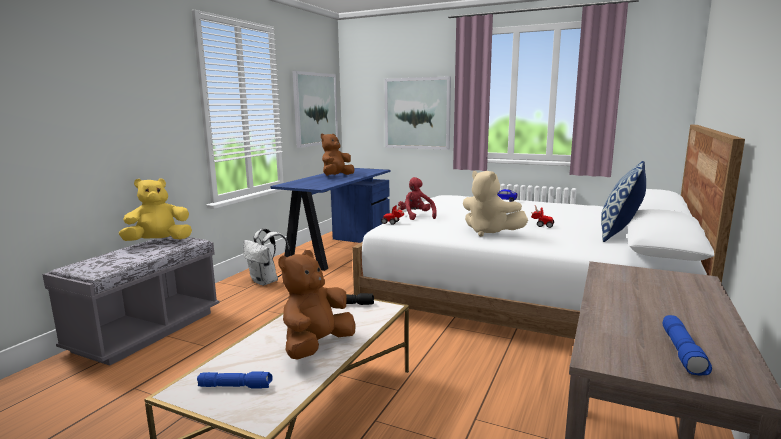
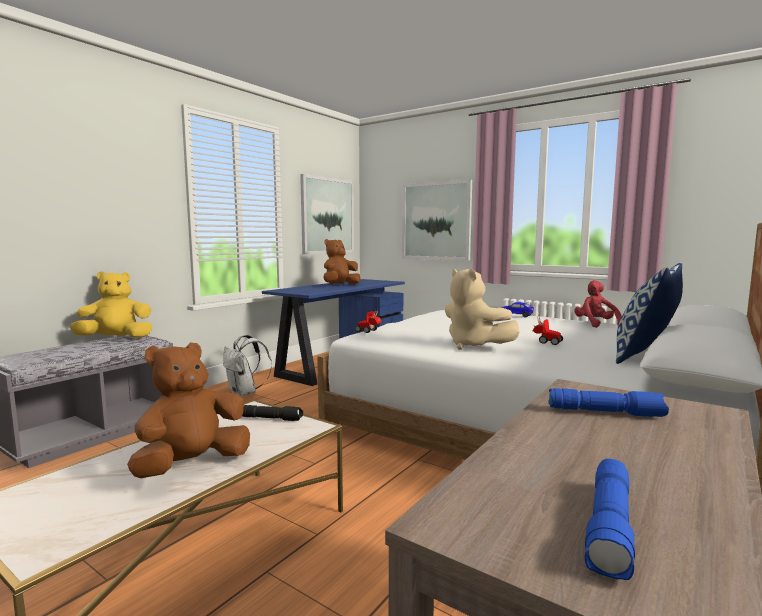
camera: 10 degrees right, 5 degrees down
blue flashlight [197,371,272,388] -> blue flashlight moved to [548,388,669,417]
red plush toy [398,177,437,220] -> red plush toy moved to [574,280,622,328]

